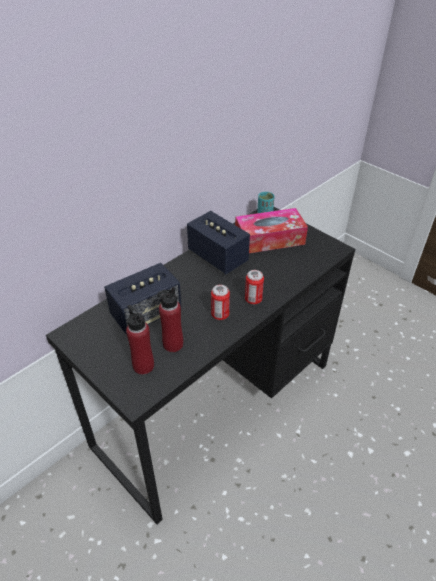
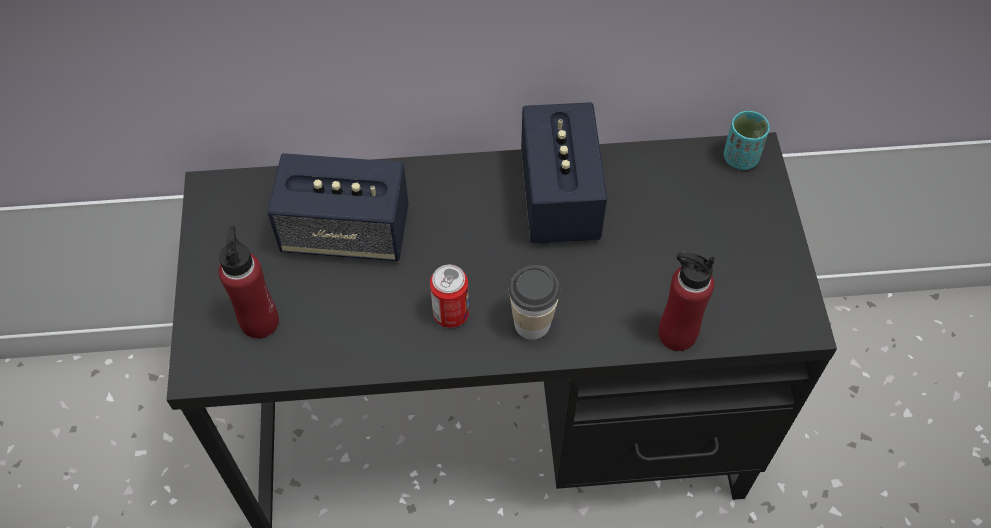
camera: 40 degrees right, 15 degrees up
red bottle [157,287,183,352] -> red bottle moved to [658,252,715,351]
tissue box [235,208,308,253] -> none
can [245,270,264,304] -> cup [509,265,560,340]

